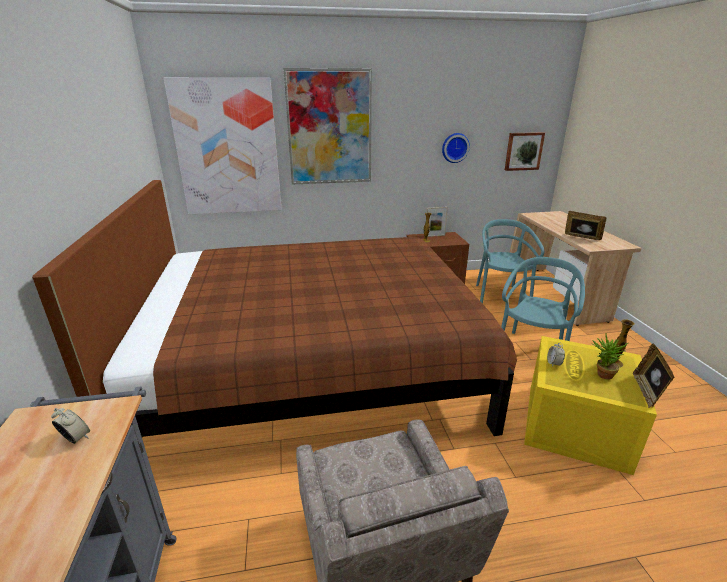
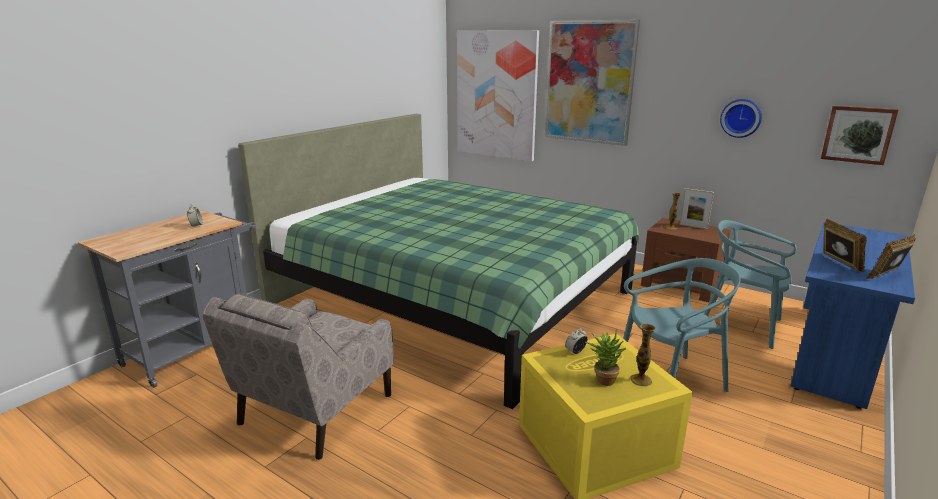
camera: 45 degrees right, 5 degrees down
brown bed [32,180,517,437] -> green bed [238,114,639,409]
turquoise chair [476,219,544,304] -> turquoise chair turned 105 degrees counterclockwise [704,220,797,349]
beige desk [510,211,642,326] -> blue desk [791,222,915,409]
picture frame [633,343,675,408] -> picture frame moved to [865,234,916,279]

